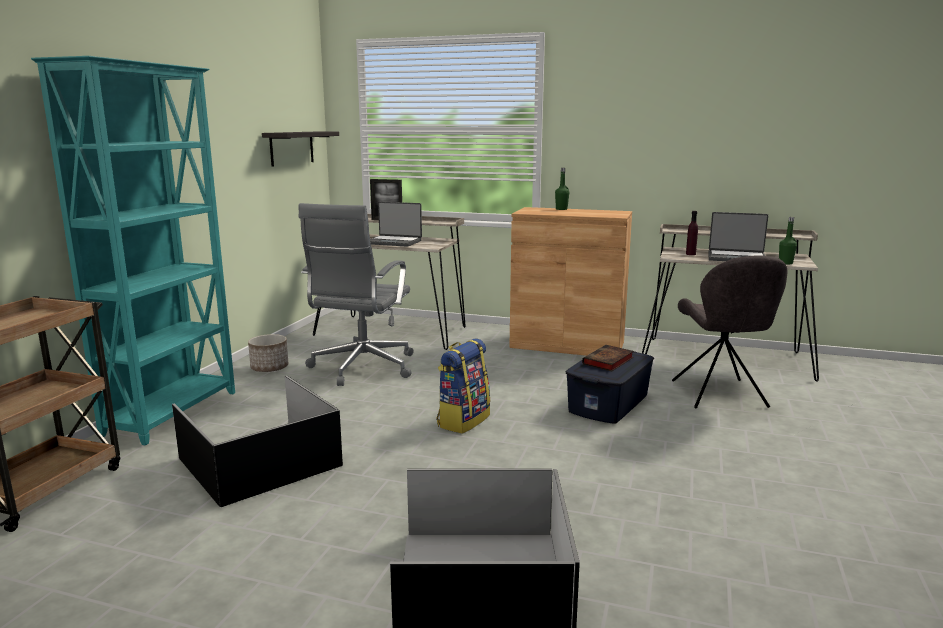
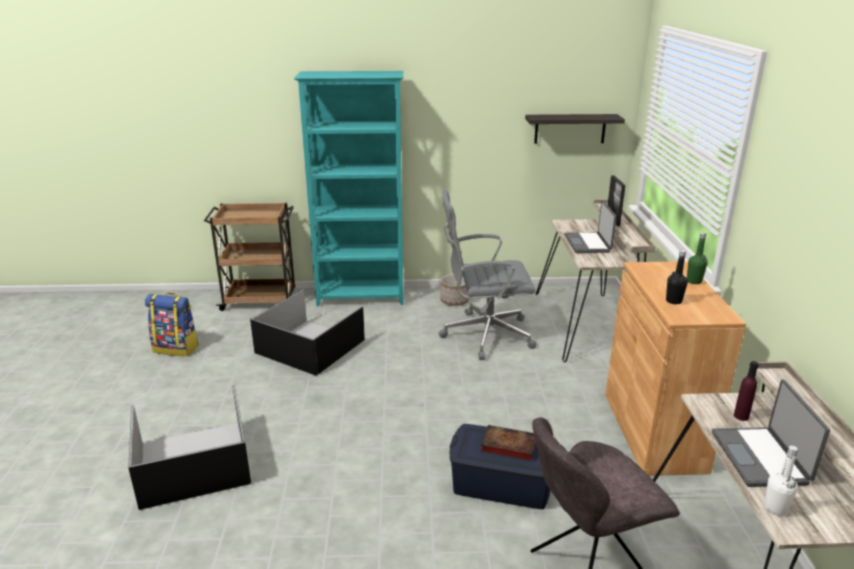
camera: 70 degrees right, 10 degrees up
backpack [436,338,491,434] -> backpack moved to [145,293,199,356]
green bottle [779,217,797,265] -> white bottle [764,445,798,516]
none -> black bottle [666,250,688,304]

